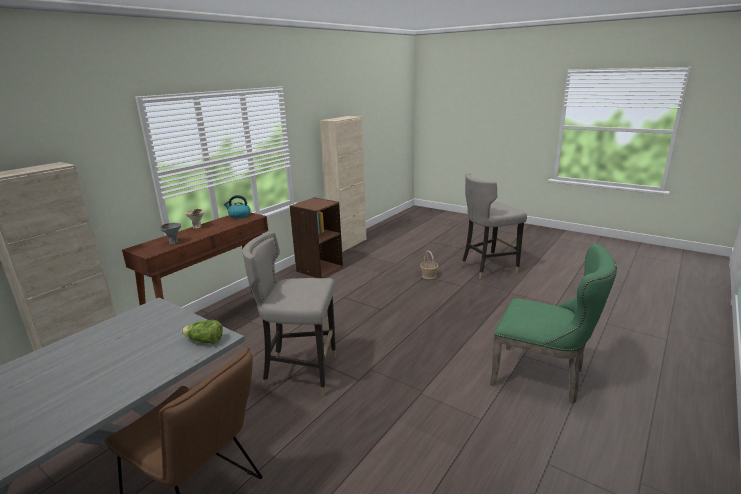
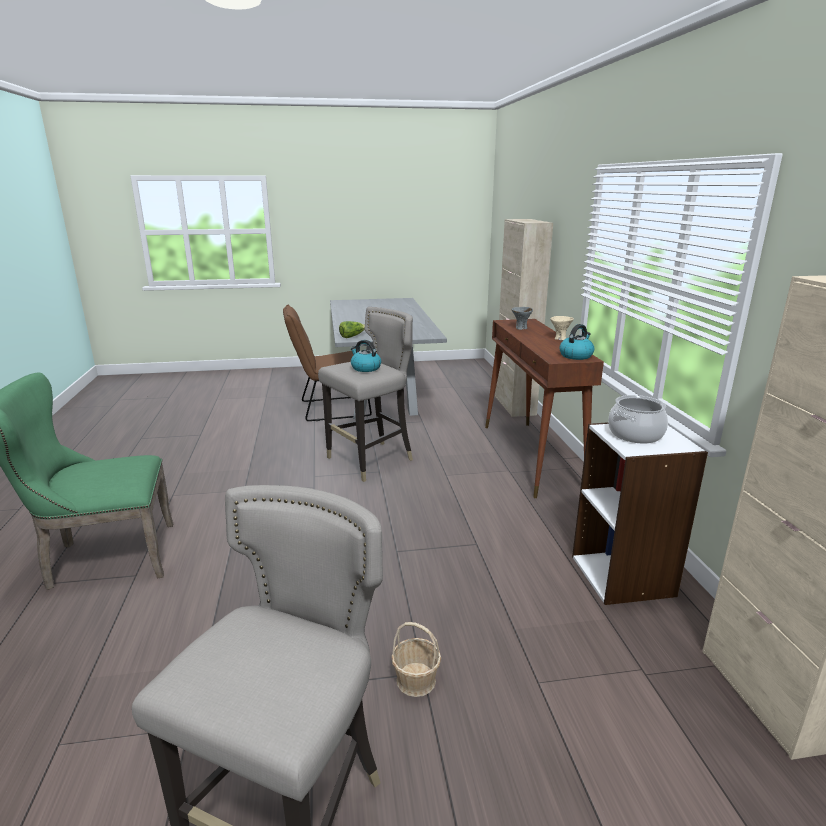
camera: 135 degrees right, 0 degrees up
brown bookcase [289,197,343,278] -> white bookcase [572,422,708,605]
none -> kettle [351,340,381,372]
none -> cooking pot [608,395,668,444]

